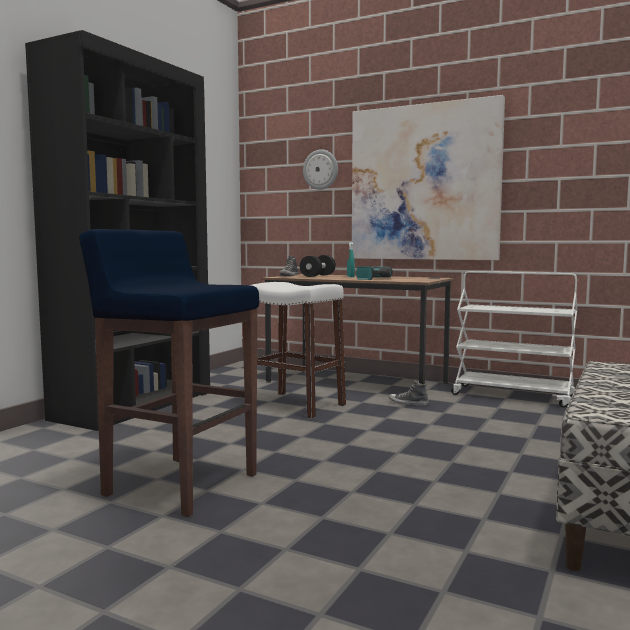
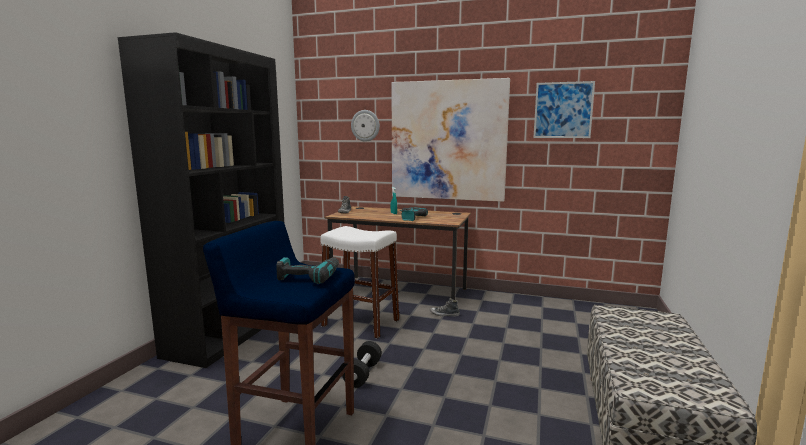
camera: 10 degrees left, 5 degrees up
black dumbbell [300,255,336,277] -> black dumbbell moved to [342,341,382,388]
white cart [451,271,577,408] -> none
none -> power drill [276,257,339,284]
none -> picture [533,81,595,138]

